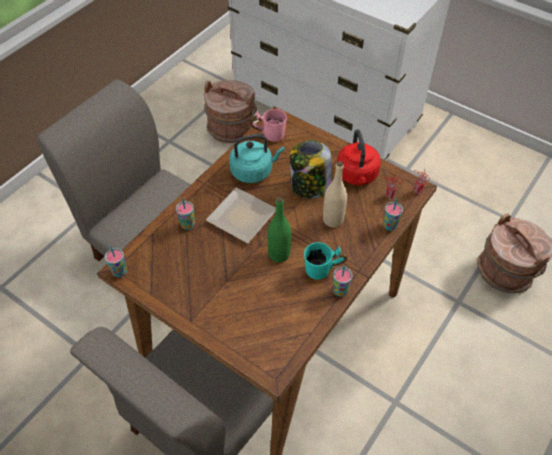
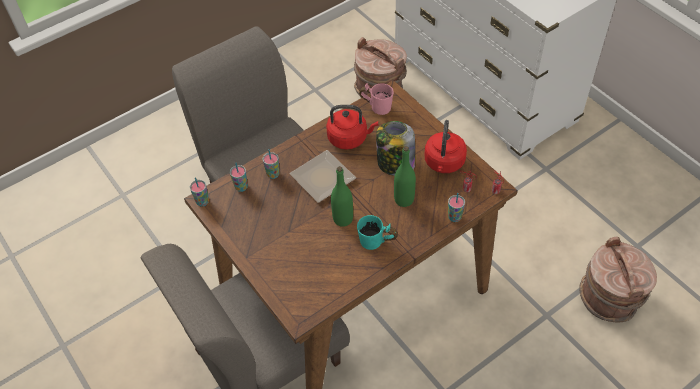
camera: 20 degrees right, 0 degrees up
turquoise kettle [229,134,285,183] -> red kettle [326,105,378,150]
beige bottle [323,161,347,228] -> green bottle [394,146,416,207]
cup [333,266,352,297] -> cup moved to [230,163,248,192]

